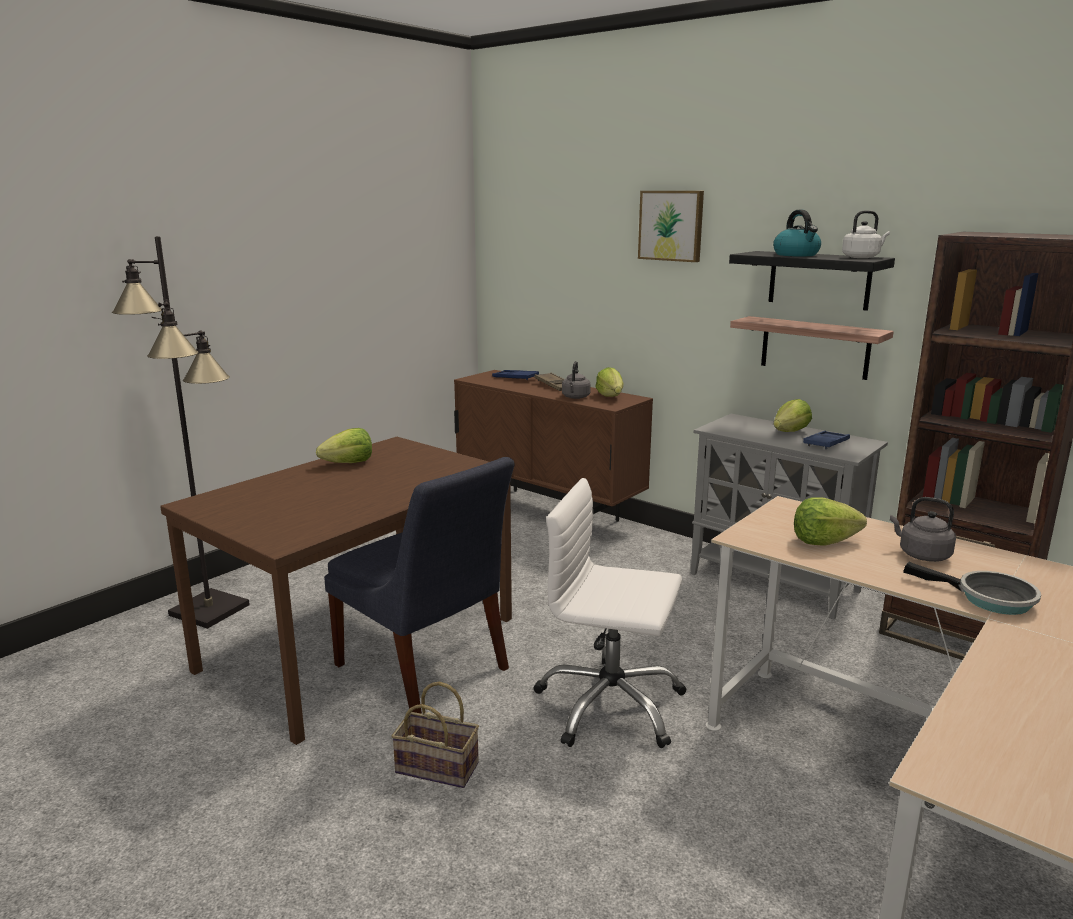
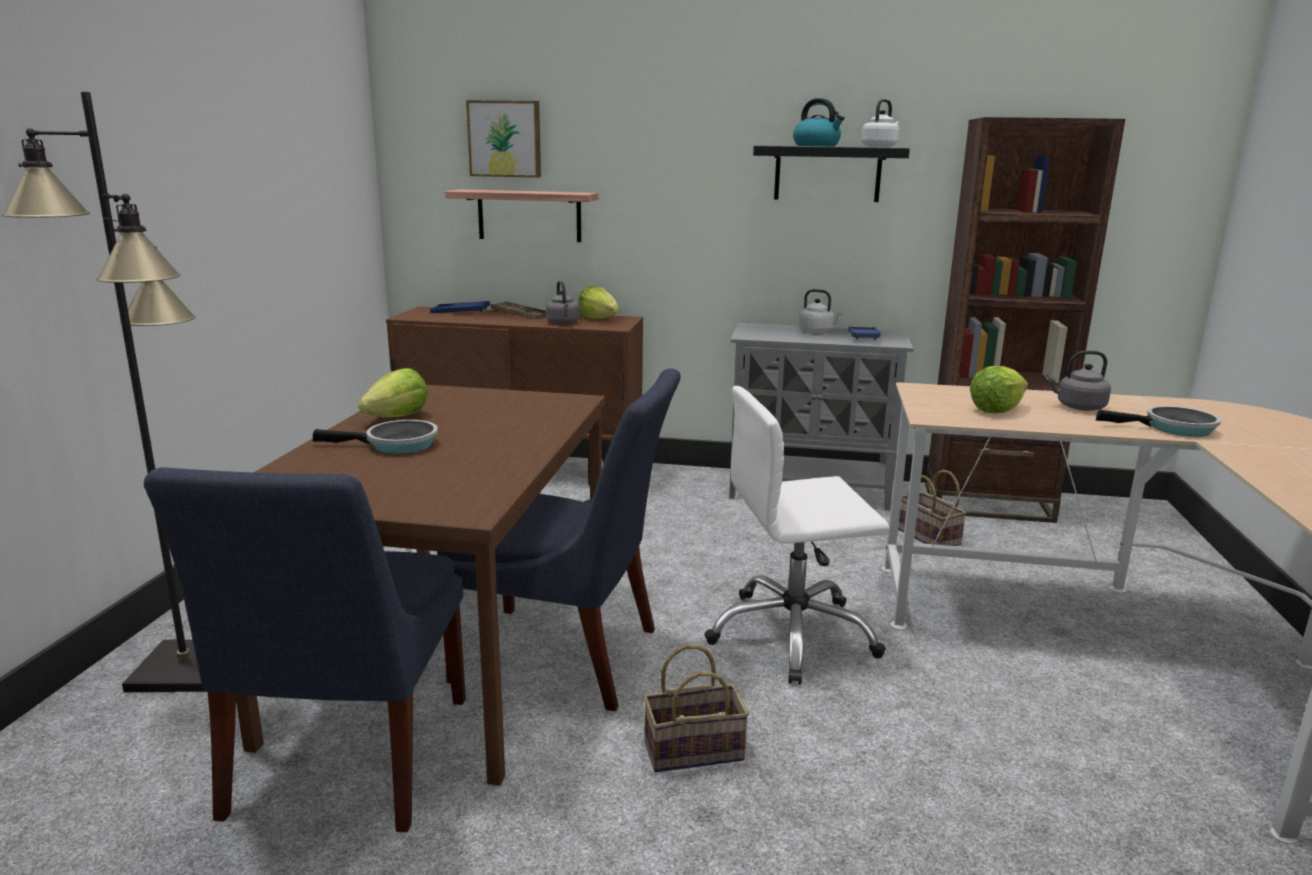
camera: 30 degrees left, 0 degrees up
picture [638,191,704,262] -> picture moved to [466,100,541,178]
shelf [730,316,894,380] -> shelf moved to [445,189,599,242]
lettuce [773,399,812,432] -> white kettle [799,289,844,333]
none -> blue chair [144,467,466,832]
none -> frying pan [313,420,438,454]
none -> basket [898,470,967,546]

